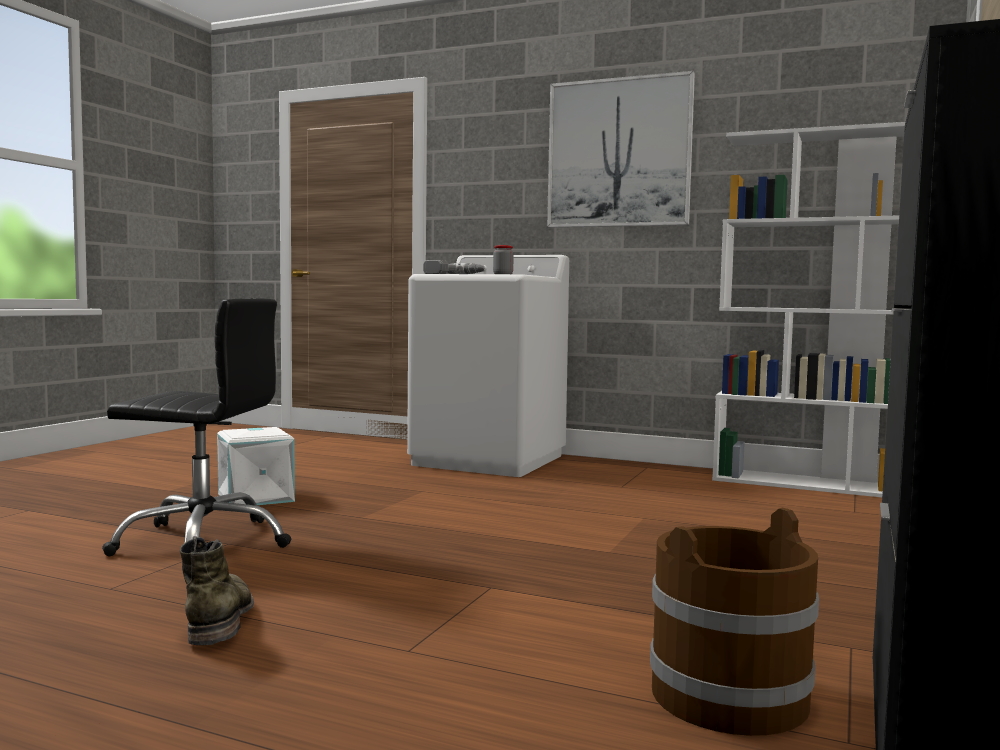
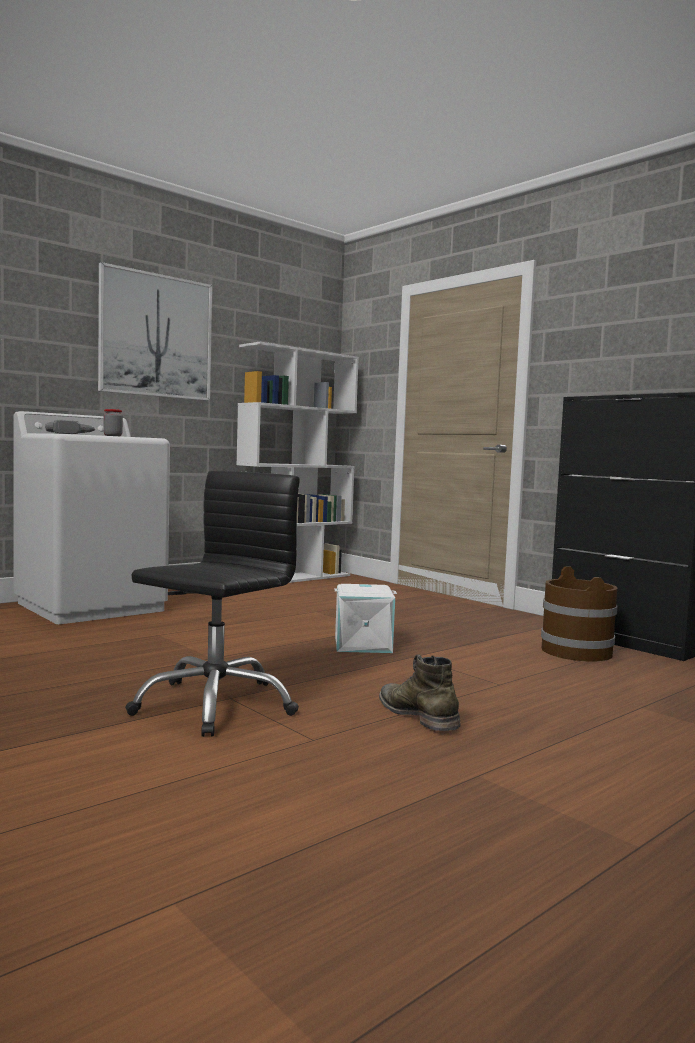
camera: 65 degrees left, 0 degrees up
green boot [180,536,254,645] -> green boot turned 45 degrees clockwise [379,654,461,731]
white storage box [217,427,295,505] -> white storage box moved to [334,584,397,653]

